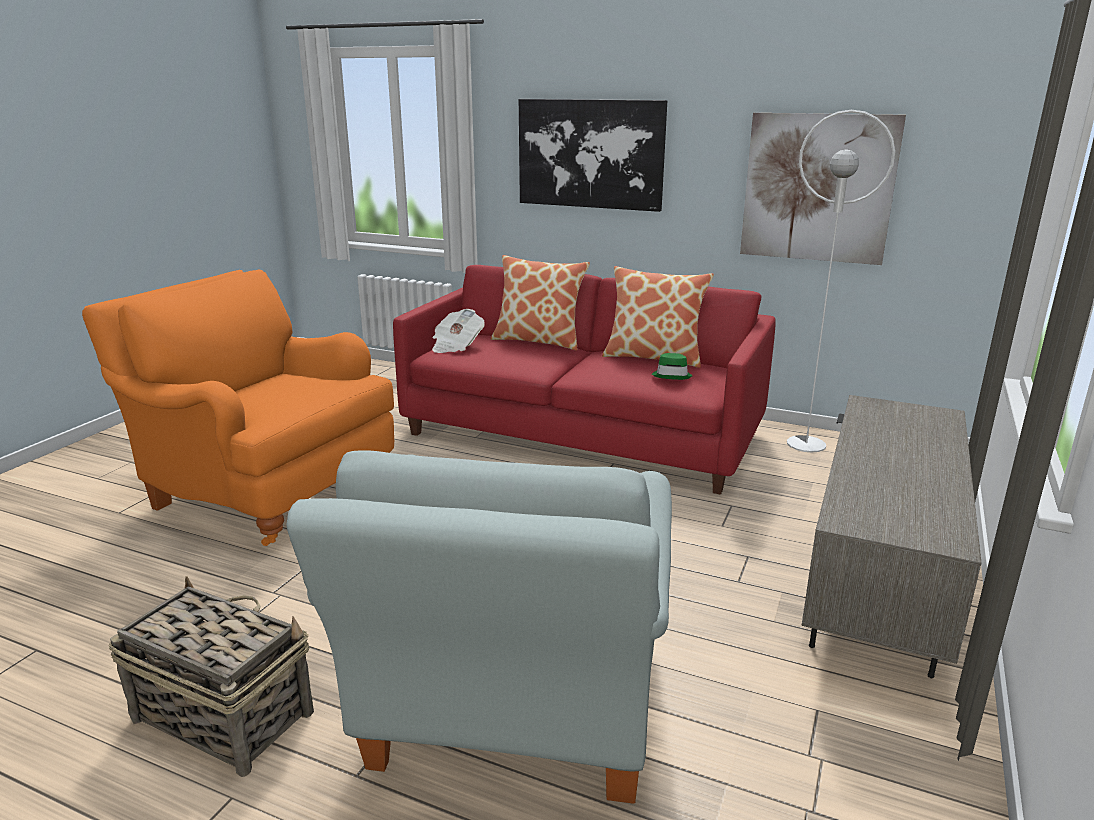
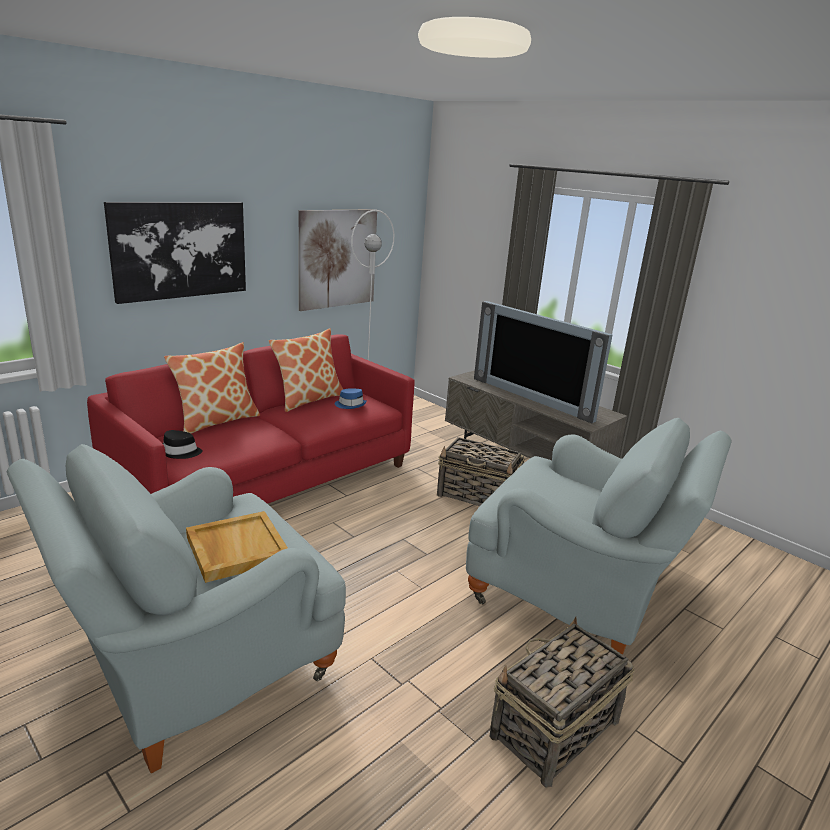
camera: 70 degrees left, 0 degrees up
orange armchair [82,270,394,546] -> grey armchair [7,444,346,773]
newspaper [432,309,485,353] -> black hat [163,430,203,459]
green hat [652,353,692,380] -> blue hat [335,388,367,409]
none -> beige tray [186,511,288,583]
none -> basket [437,437,525,506]
none -> television [474,301,613,423]

